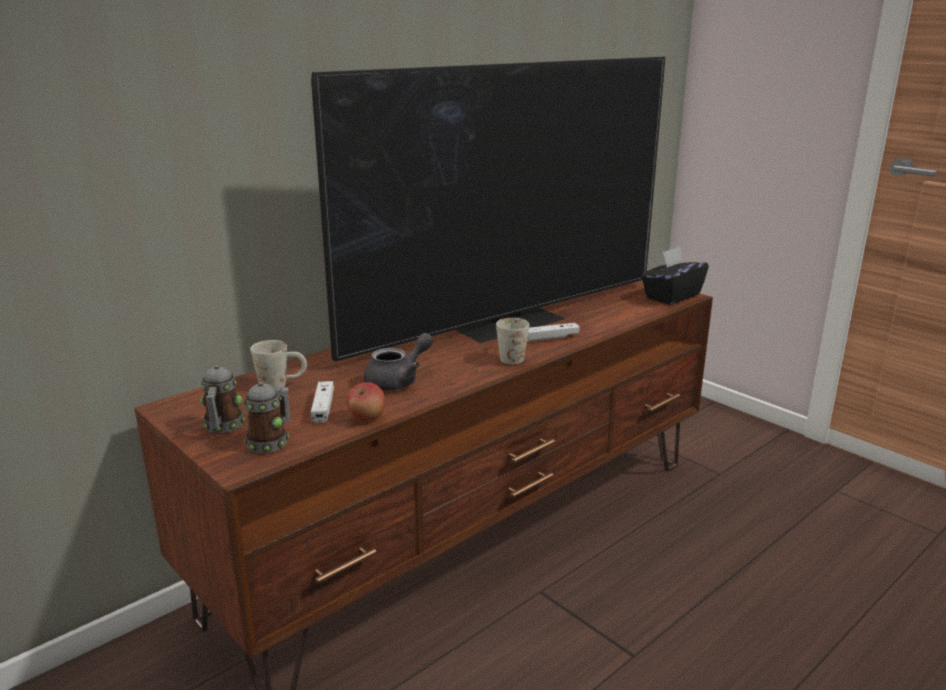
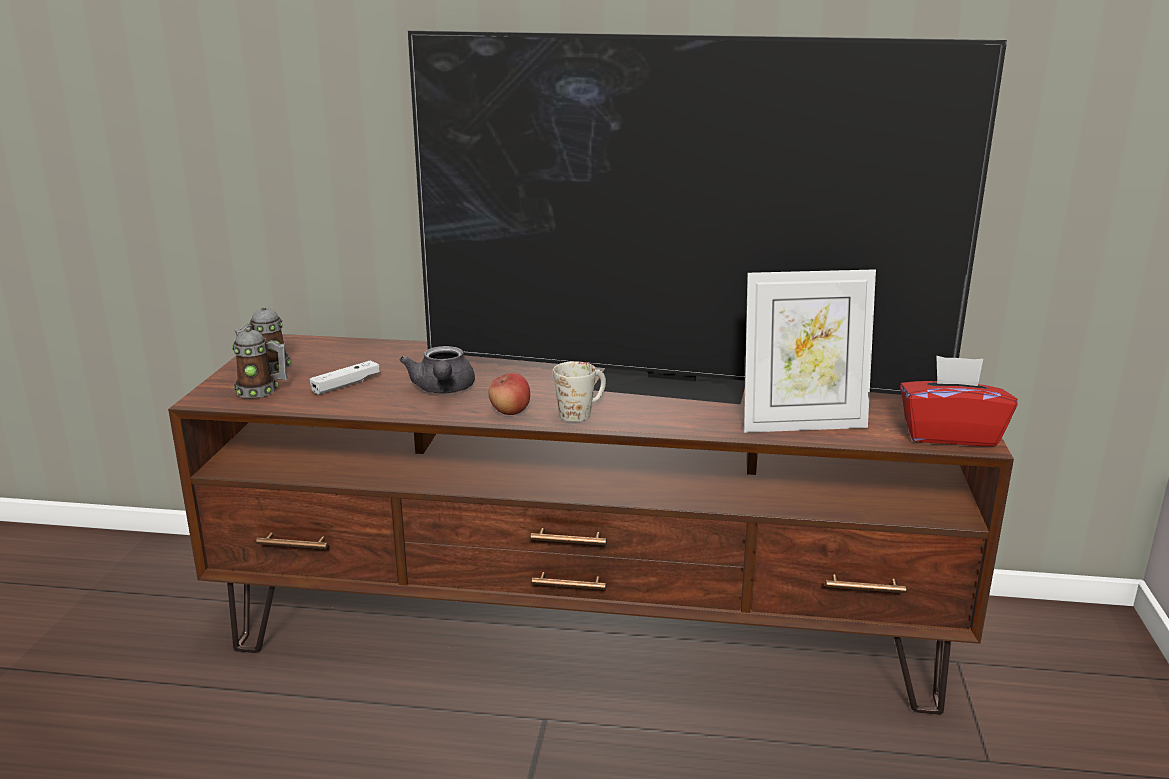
camera: 50 degrees right, 0 degrees up
white mug [250,340,307,389] -> none
apple [346,382,385,421] -> apple moved to [489,373,530,415]
grey teapot [364,333,433,391] -> grey teapot turned 75 degrees clockwise [400,346,475,393]
white game controller [527,323,580,342] -> none
black tissue box [641,247,709,305] -> red tissue box [900,356,1018,446]
none -> picture frame [744,269,876,433]

